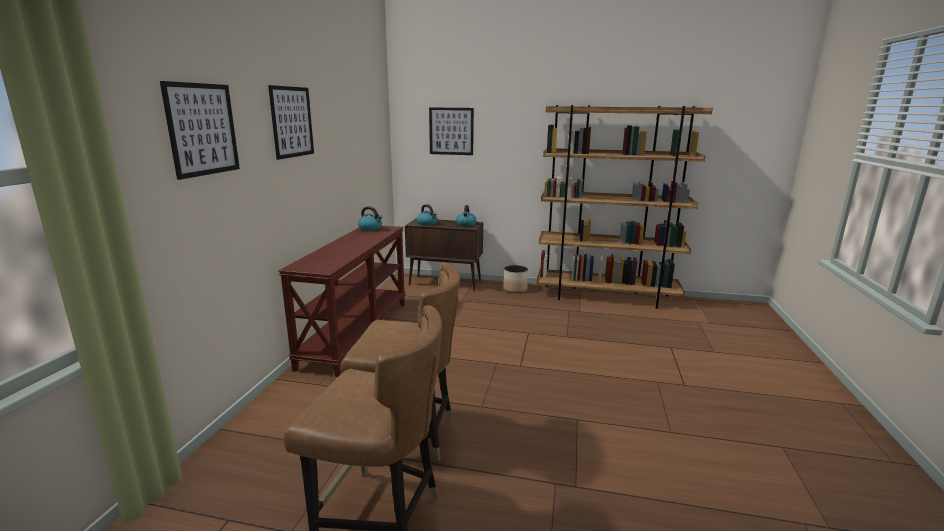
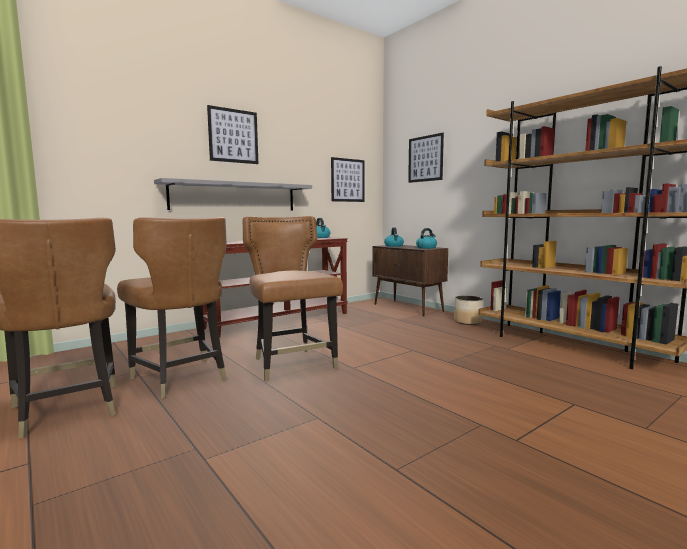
camera: 40 degrees right, 10 degrees down
picture [160,81,240,180] -> picture moved to [331,157,365,202]
none -> grey shelf [154,178,312,210]
none -> brown chair [243,216,343,381]

